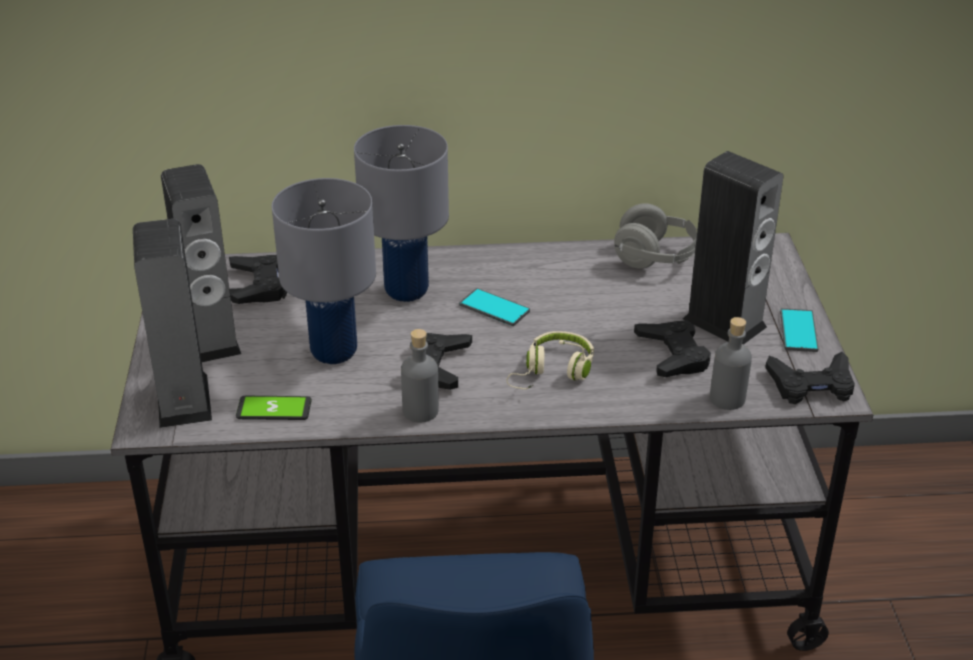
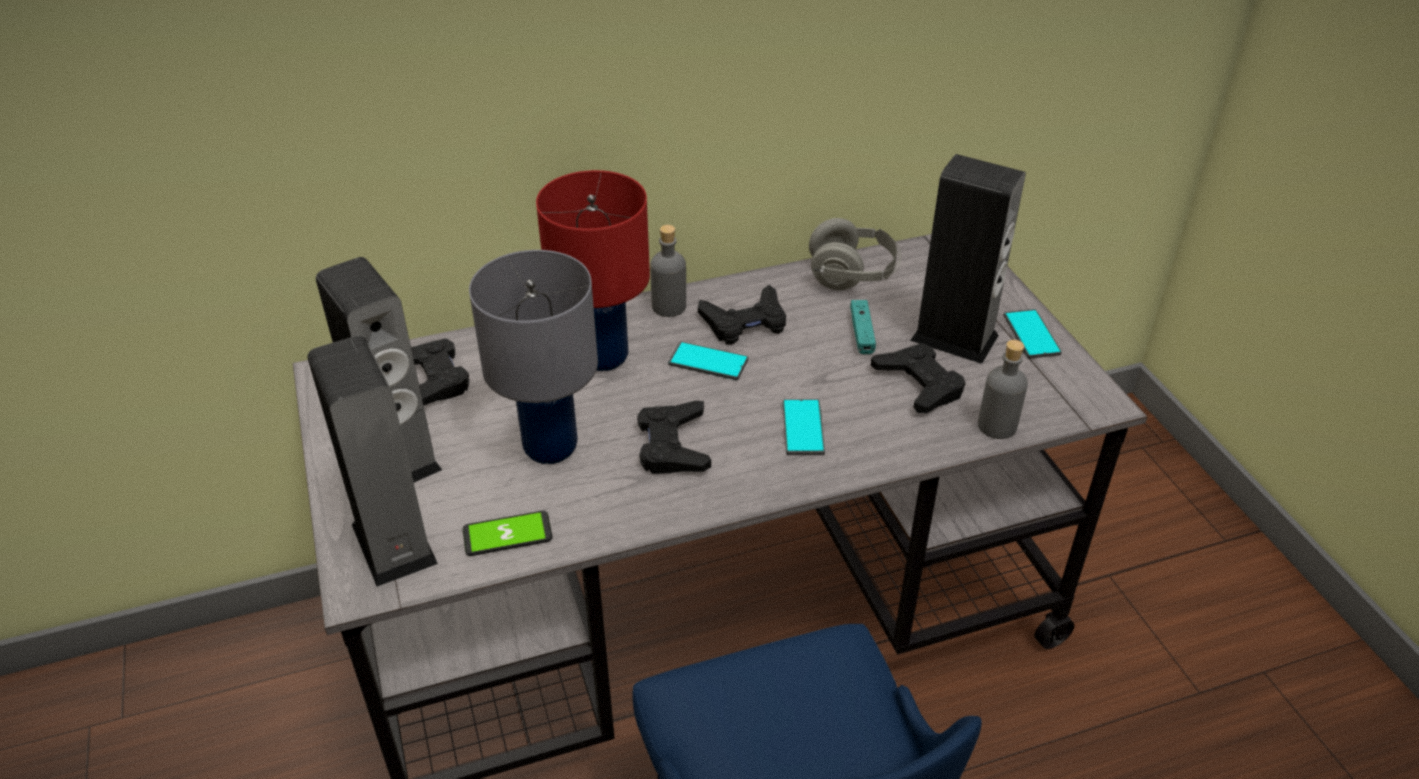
camera: 15 degrees left, 5 degrees up
grey table lamp [354,125,449,302] -> red table lamp [536,170,650,371]
grey bottle [401,329,439,423] -> grey bottle moved to [650,225,686,317]
beige headphones [506,331,594,390] -> phone [783,399,825,455]
black game controller [765,352,855,404] -> black game controller moved to [698,285,786,345]
none -> turquoise game controller [850,300,876,354]

